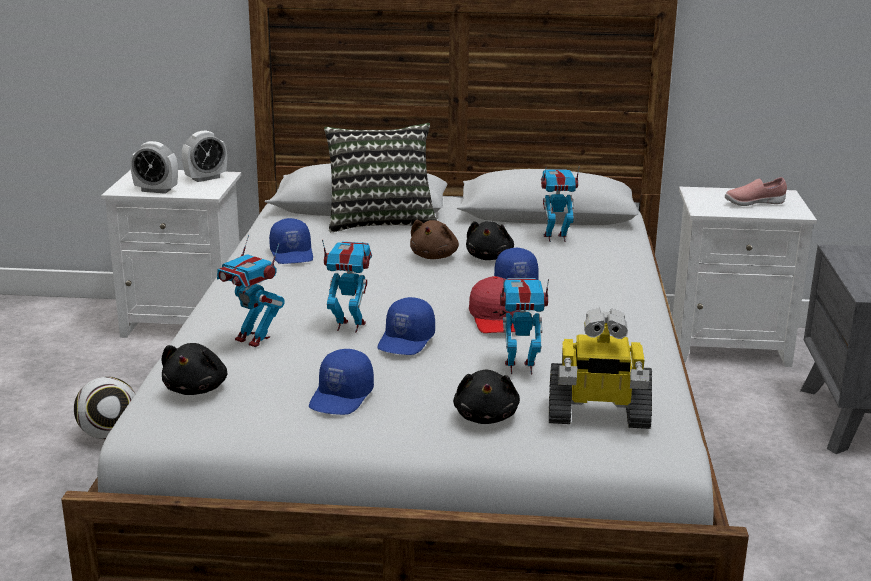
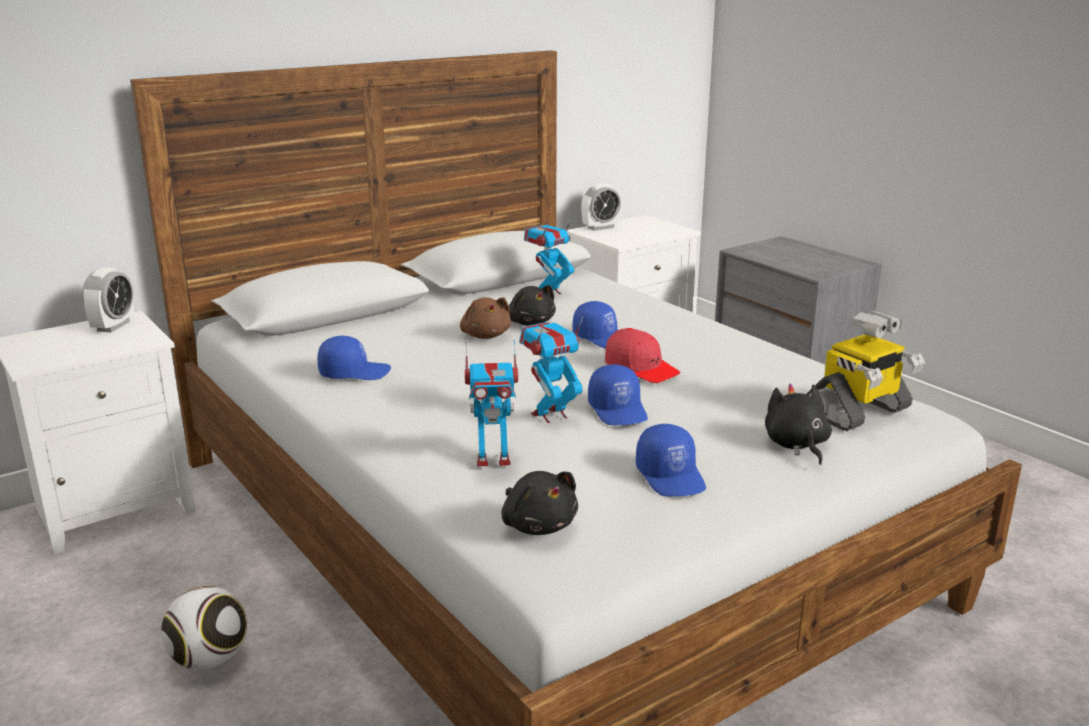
camera: 40 degrees left, 0 degrees up
alarm clock [130,141,178,194] -> alarm clock moved to [581,183,622,231]
blue cap [269,218,313,264] -> blue cap turned 45 degrees counterclockwise [317,336,391,380]
pillow [324,123,437,232] -> none
black plush toy [453,370,520,424] -> black plush toy turned 150 degrees counterclockwise [765,384,832,465]
toy robot [500,278,549,374] -> none
pink shoe [725,177,787,206] -> none

